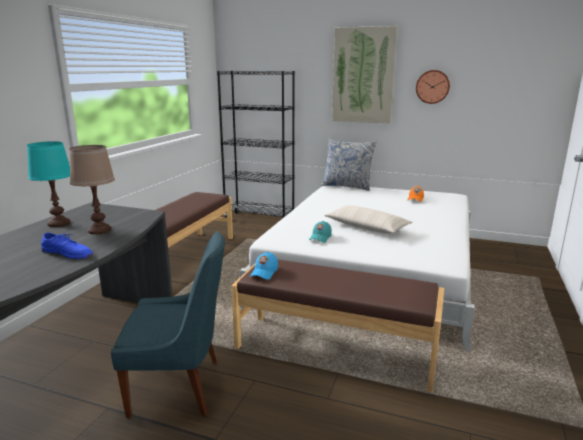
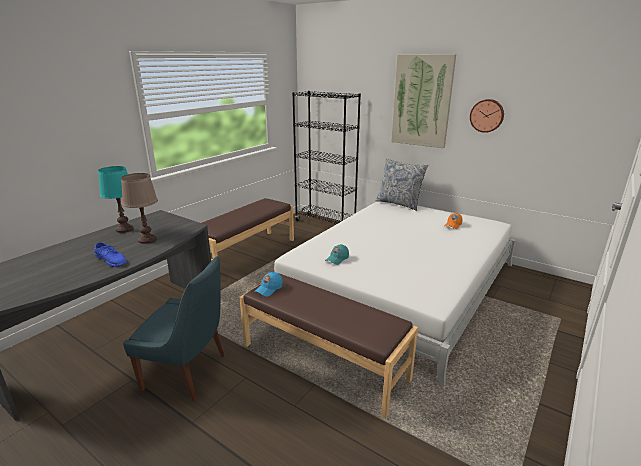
camera: 15 degrees right, 5 degrees up
beige pillow [324,205,412,234] -> none

